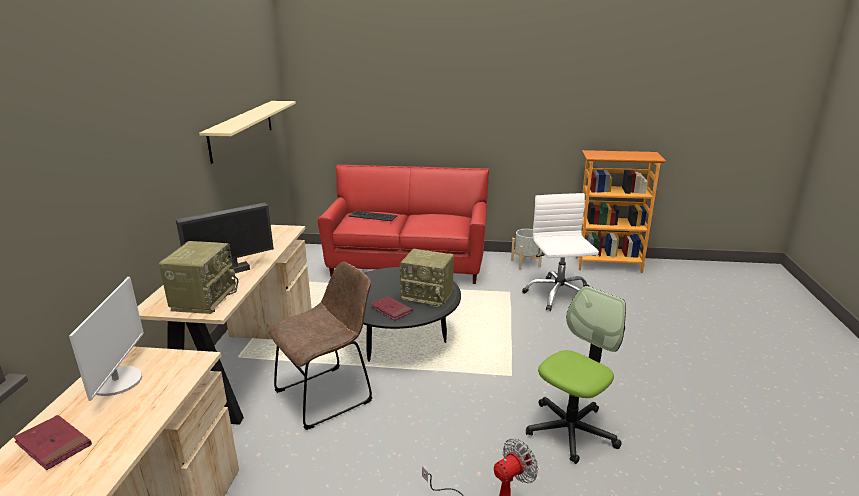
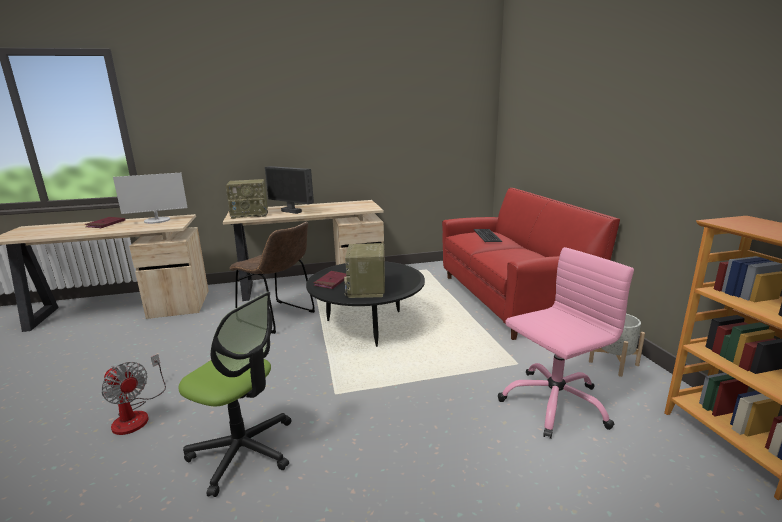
camera: 70 degrees right, 5 degrees down
beige shelf [199,101,296,164] -> none
white office chair [522,193,599,311] -> pink office chair [498,247,634,439]

